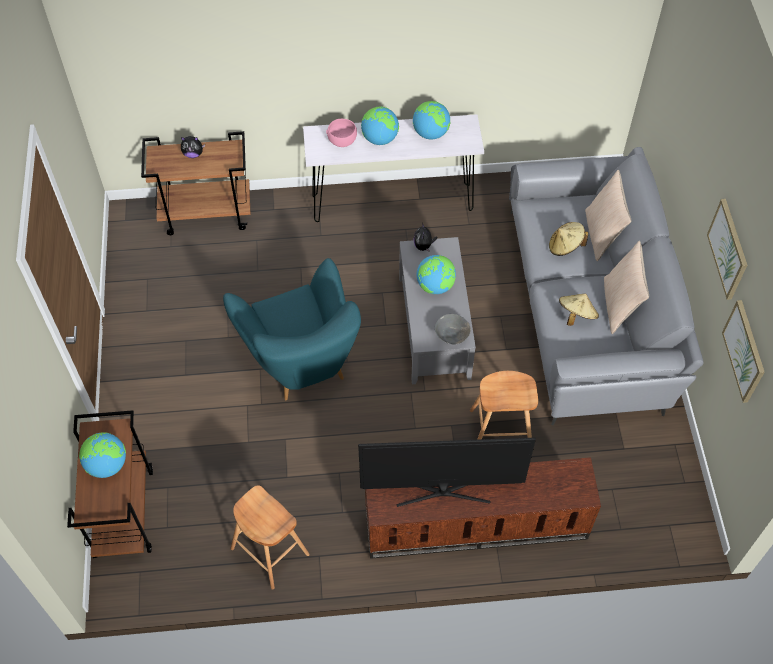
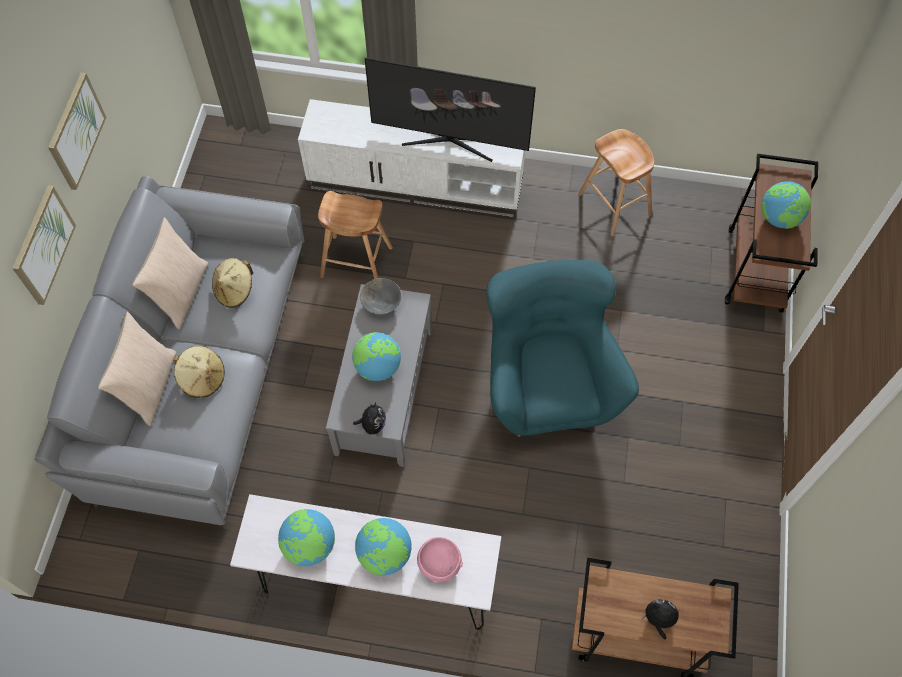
camera: 165 degrees left, 5 degrees up
brown tv stand [365,457,601,559] -> white tv stand [298,99,525,219]
picture [722,300,765,403] -> picture moved to [12,186,76,305]

